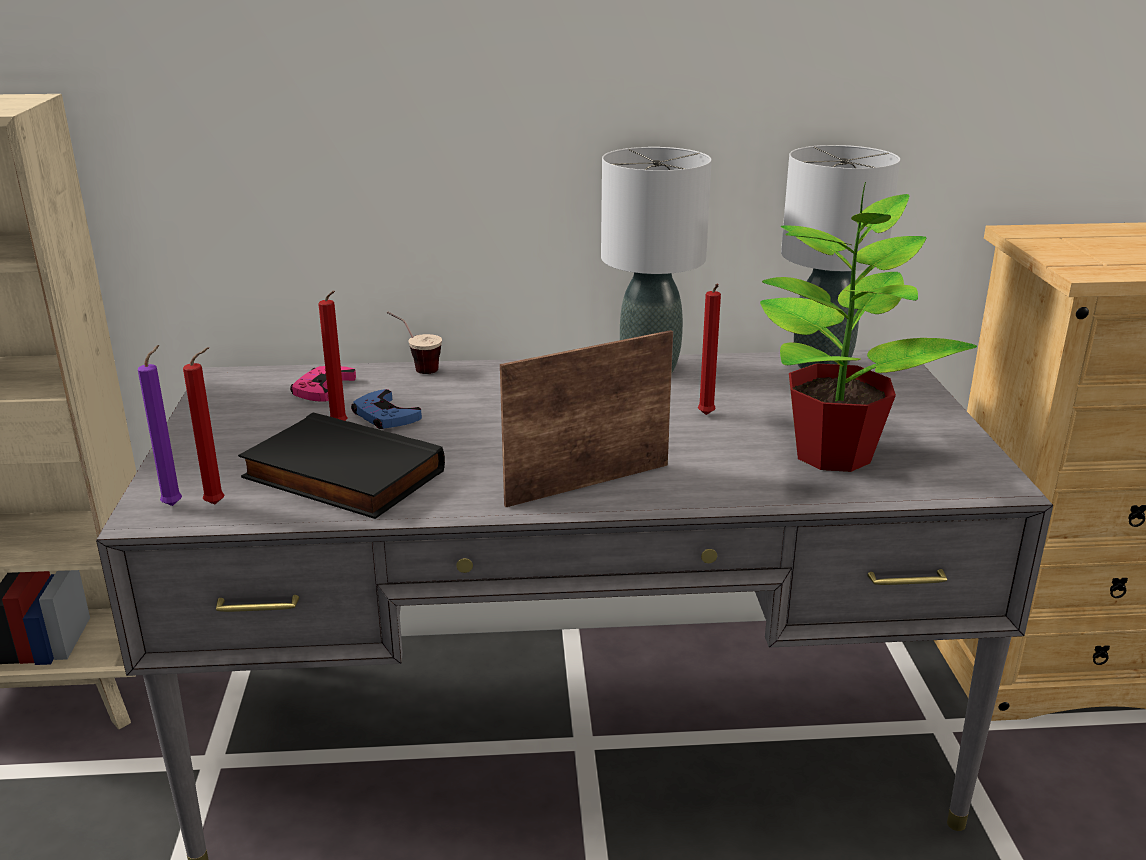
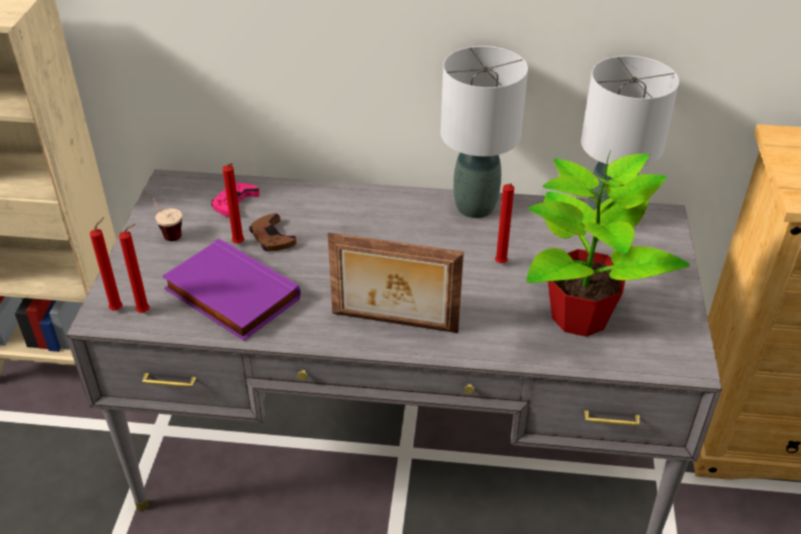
camera: 10 degrees right, 15 degrees up
purple candle [138,345,182,506] -> red candle [90,217,123,310]
black book [238,413,445,519] -> purple book [162,238,301,341]
blue game controller [351,389,422,429] -> brown game controller [249,213,297,251]
cup [387,311,442,374] -> cup moved to [142,189,182,241]
picture frame [500,330,673,507] -> picture frame turned 150 degrees counterclockwise [328,232,464,333]

